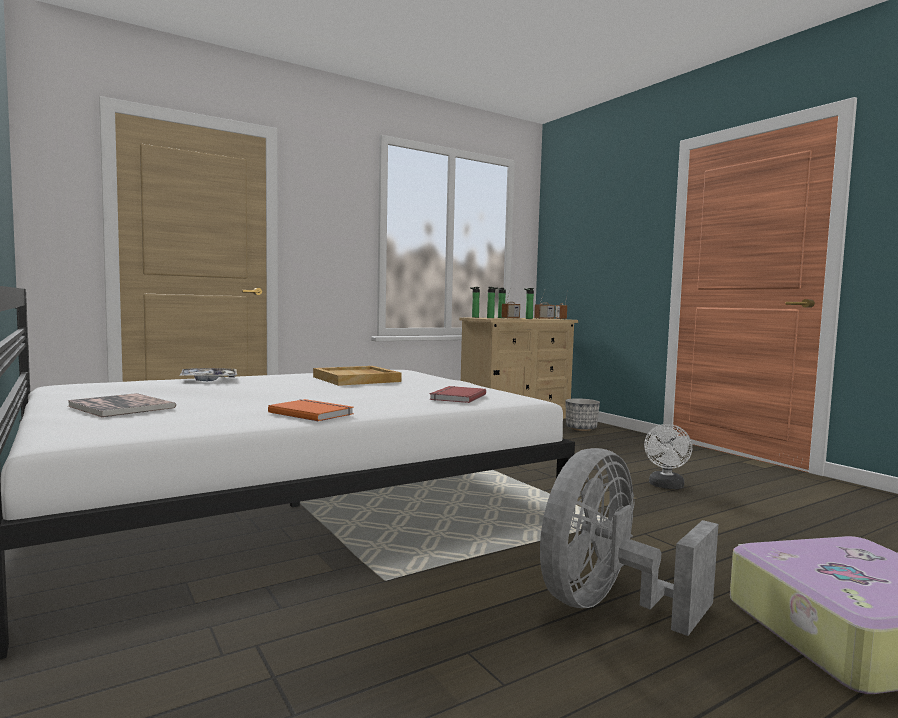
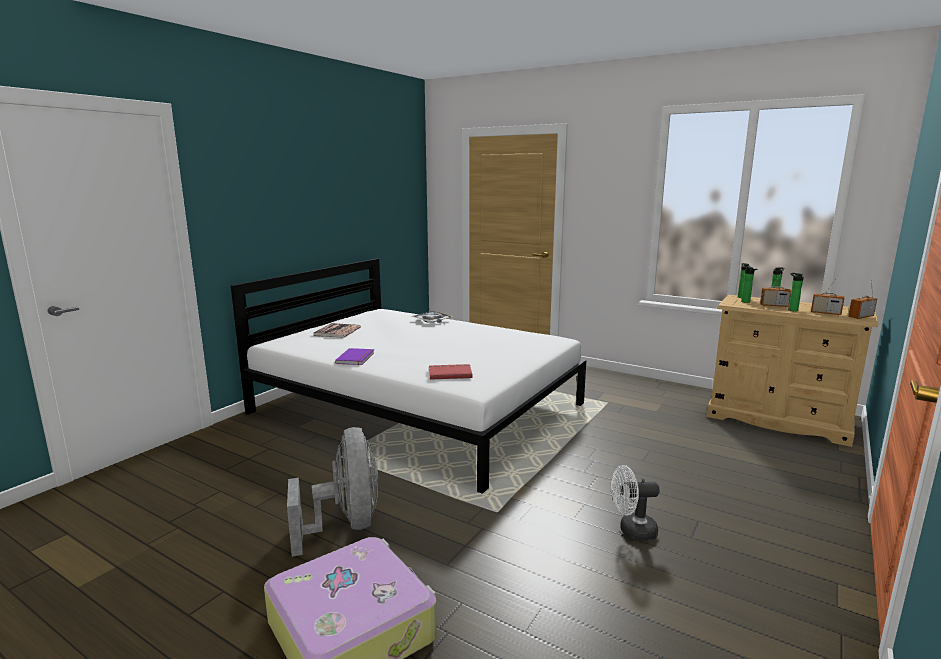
camera: 65 degrees right, 10 degrees up
orange book [268,399,354,421] -> purple book [335,348,374,365]
beige tray [313,366,401,386] -> none
grey fan [540,448,718,636] -> grey fan turned 60 degrees clockwise [287,427,378,557]
planter [565,398,600,431] -> none

